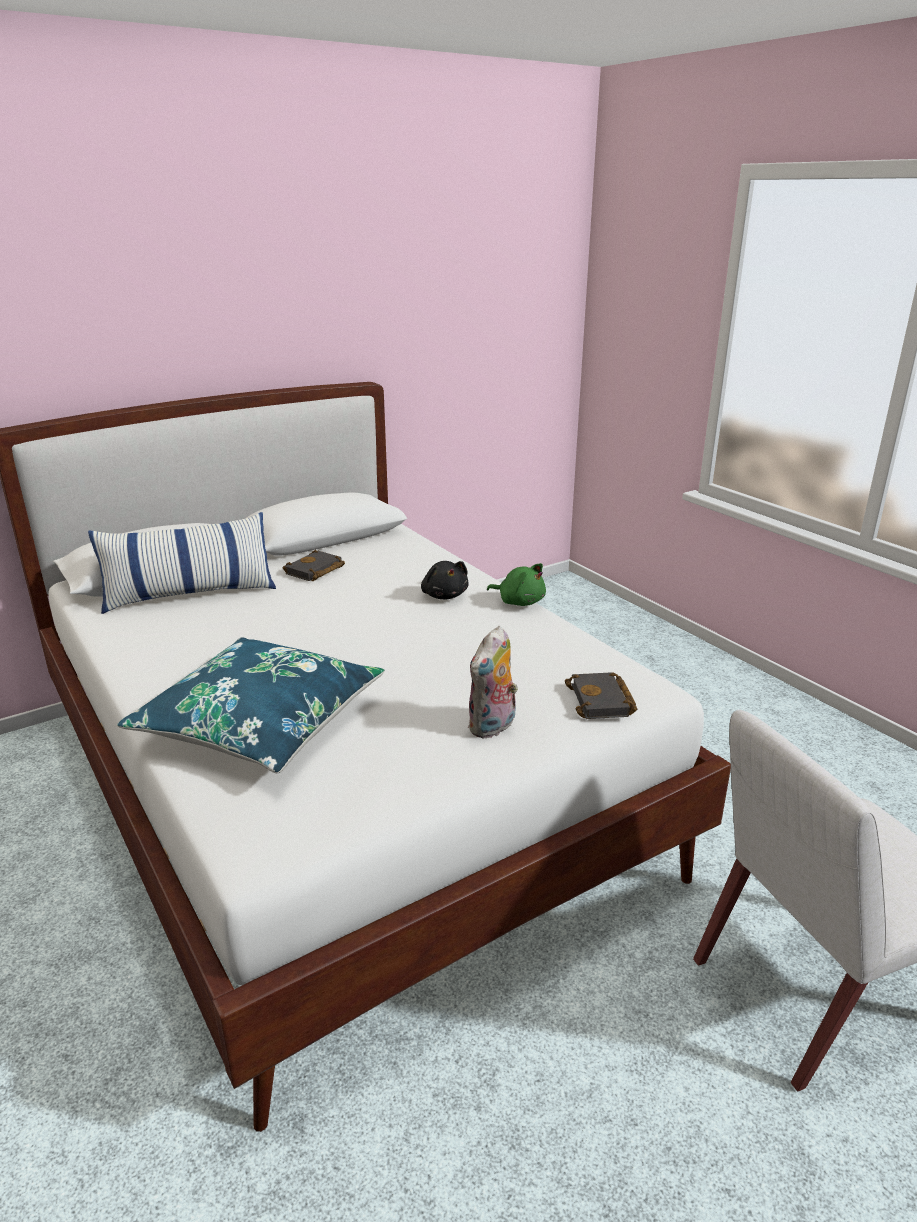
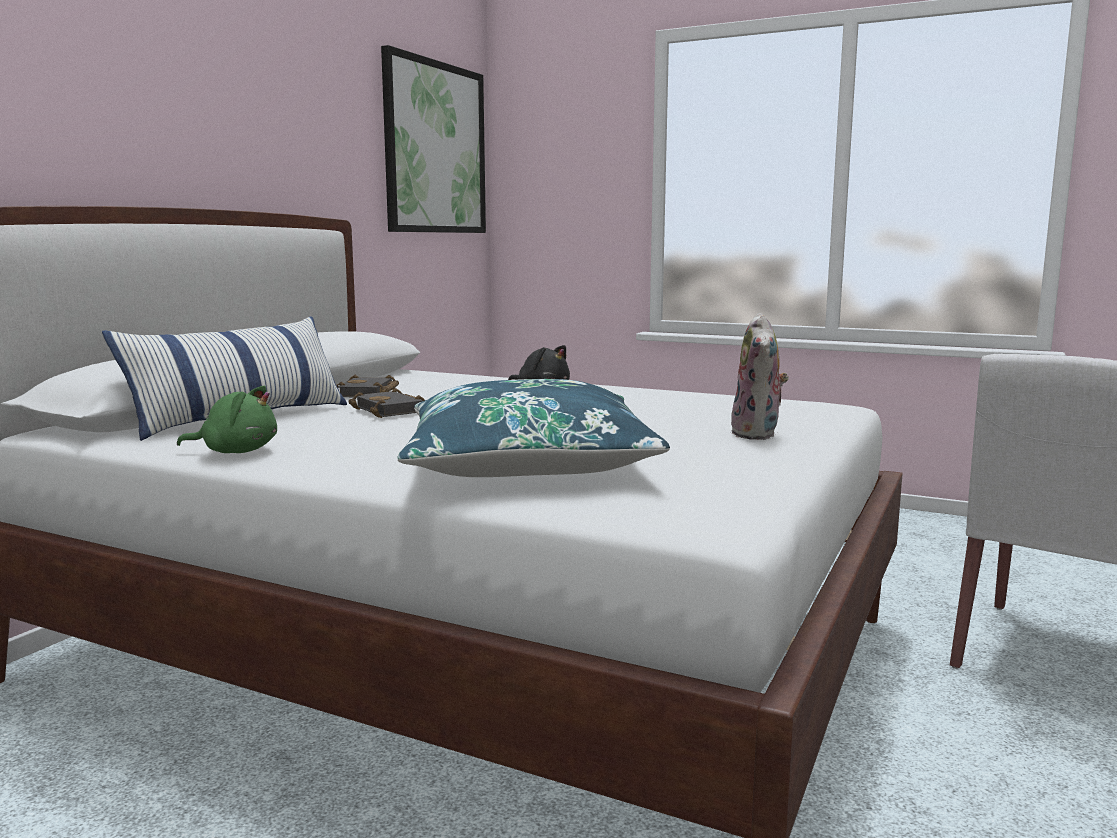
camera: 30 degrees left, 15 degrees down
green plush toy [487,563,546,606] -> green plush toy moved to [177,386,277,453]
black book [565,672,637,719] -> black book moved to [349,388,425,418]
none -> picture [381,45,486,233]

